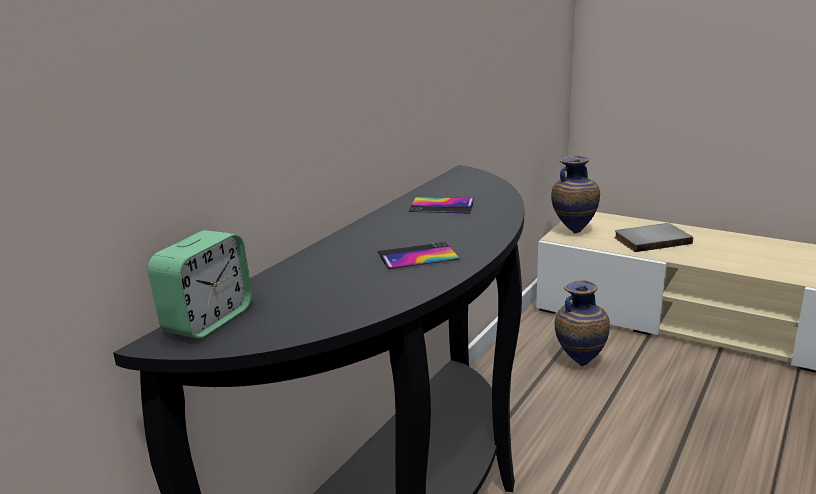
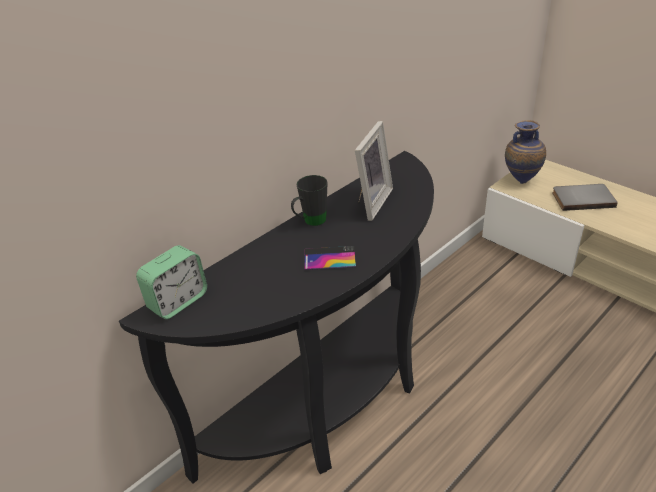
camera: 15 degrees right, 15 degrees up
phone [409,197,474,214] -> picture frame [355,121,393,221]
vase [555,280,610,366] -> none
none -> black mug [291,175,328,226]

